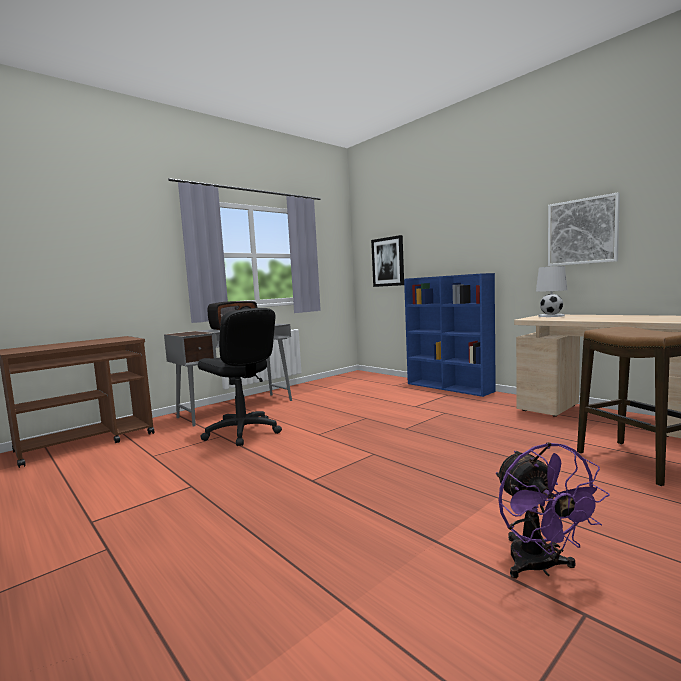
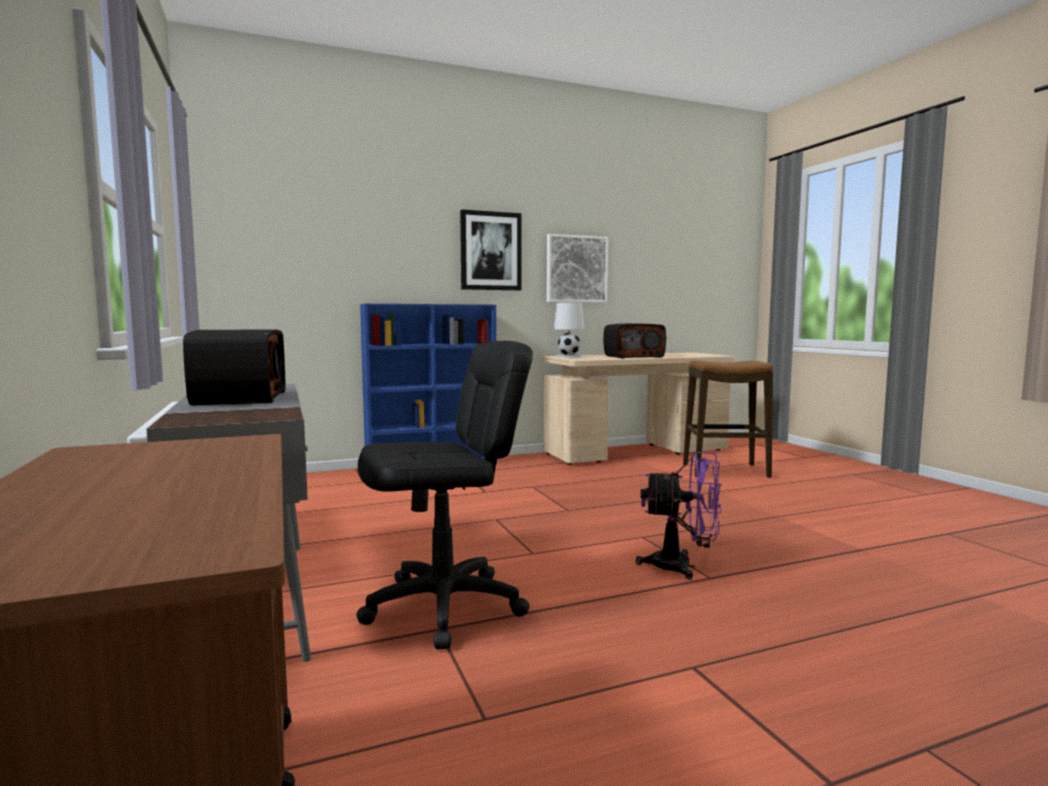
camera: 70 degrees left, 0 degrees up
picture [371,235,404,287] -> picture moved to [460,209,522,290]
purple fan [496,442,610,578] -> purple fan moved to [635,452,722,580]
none -> radio [603,323,666,358]

